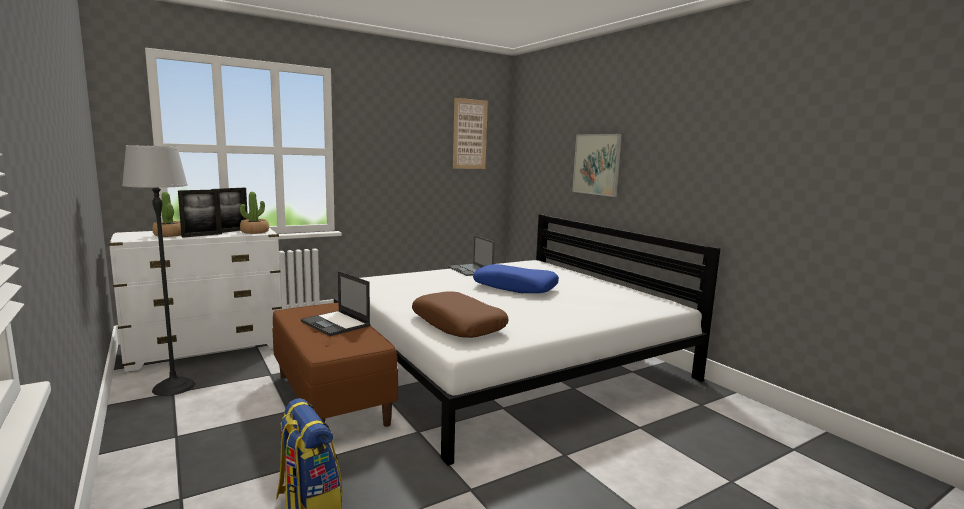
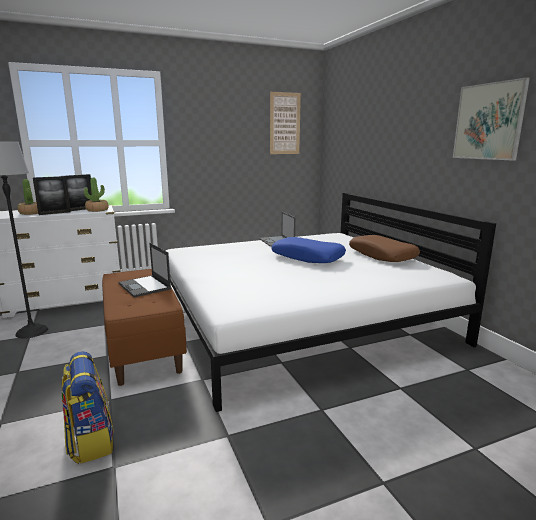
camera: 10 degrees right, 5 degrees up
brown pillow [412,292,508,338] -> brown pillow moved to [349,235,420,262]
picture [572,134,622,197] -> picture moved to [453,77,530,161]

